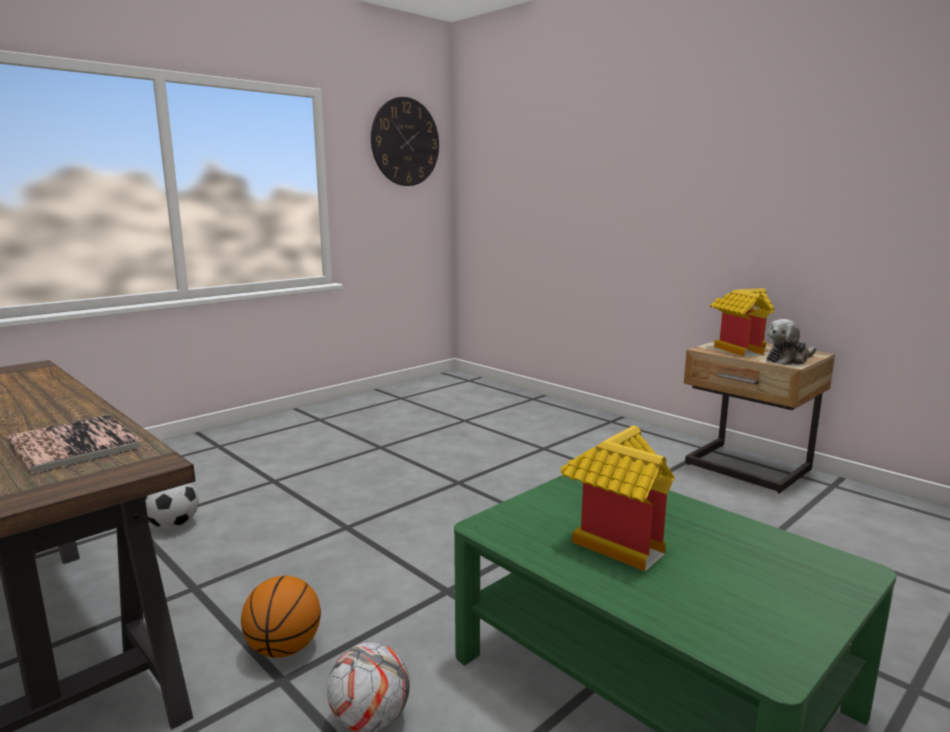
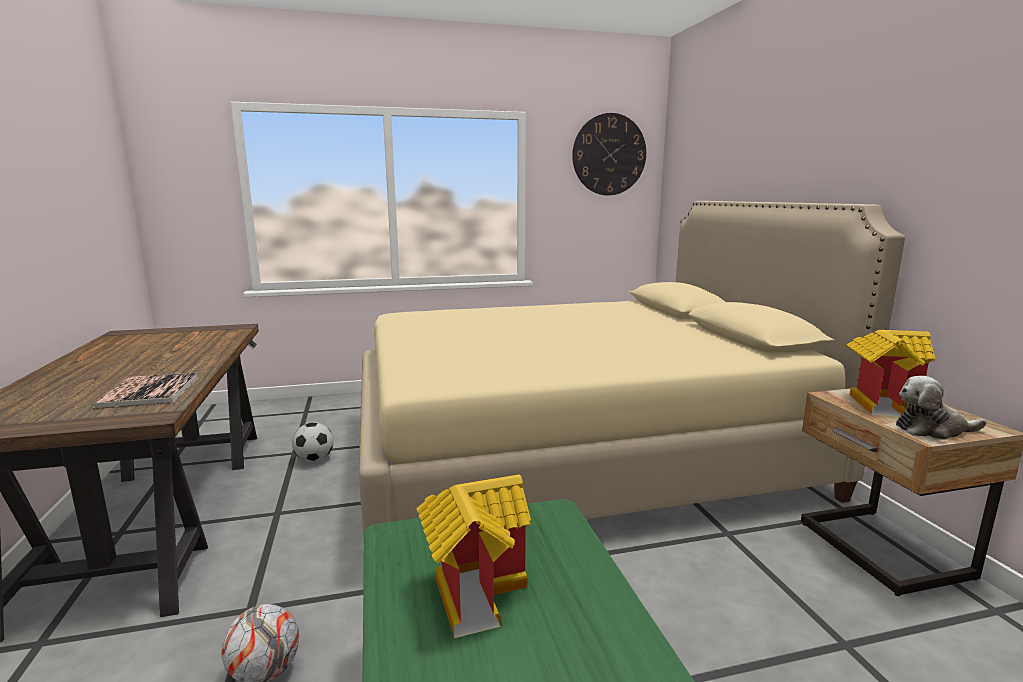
camera: 30 degrees right, 0 degrees up
basketball [241,576,321,658] -> none
none -> beige bed [359,201,905,538]

